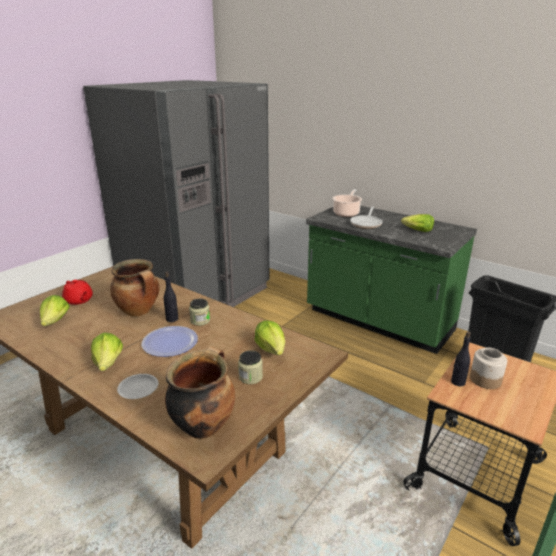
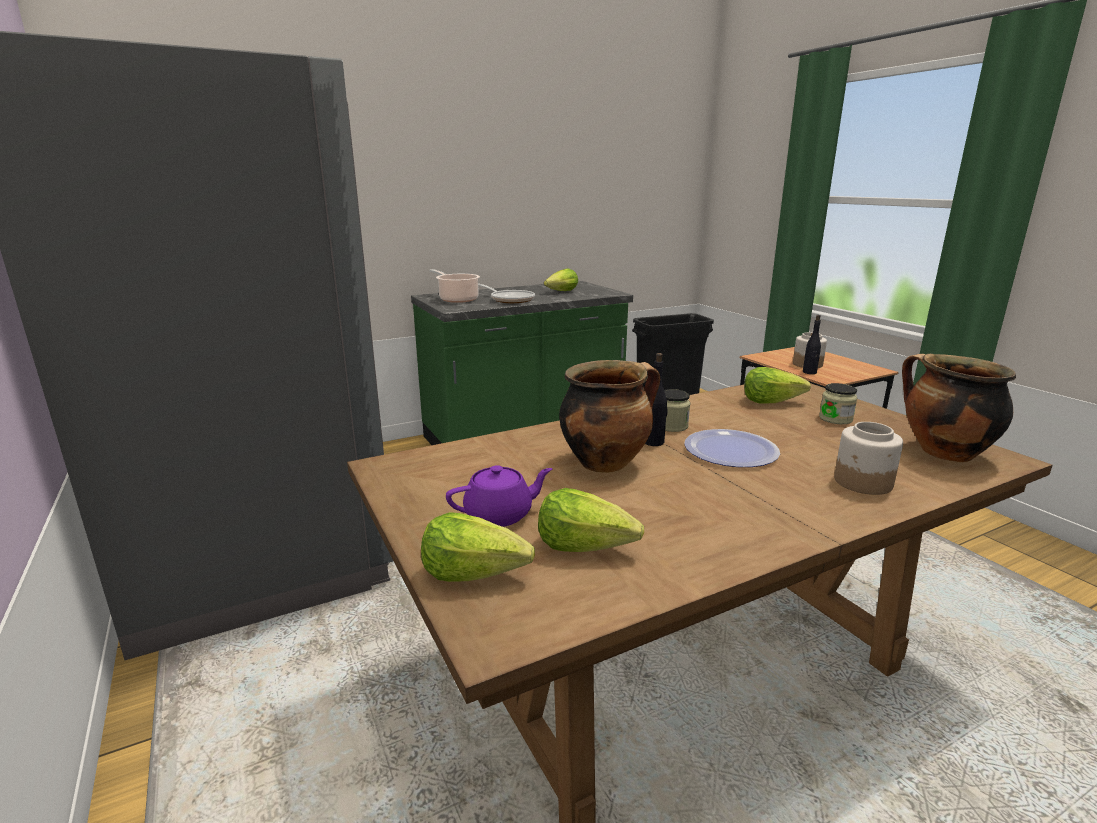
camera: 65 degrees left, 5 degrees down
red teapot [62,280,93,305] -> purple teapot [446,465,553,527]
lettuce [91,332,123,371] -> lettuce moved to [421,512,535,582]
white plate [117,374,159,399] -> jar [834,422,903,495]

